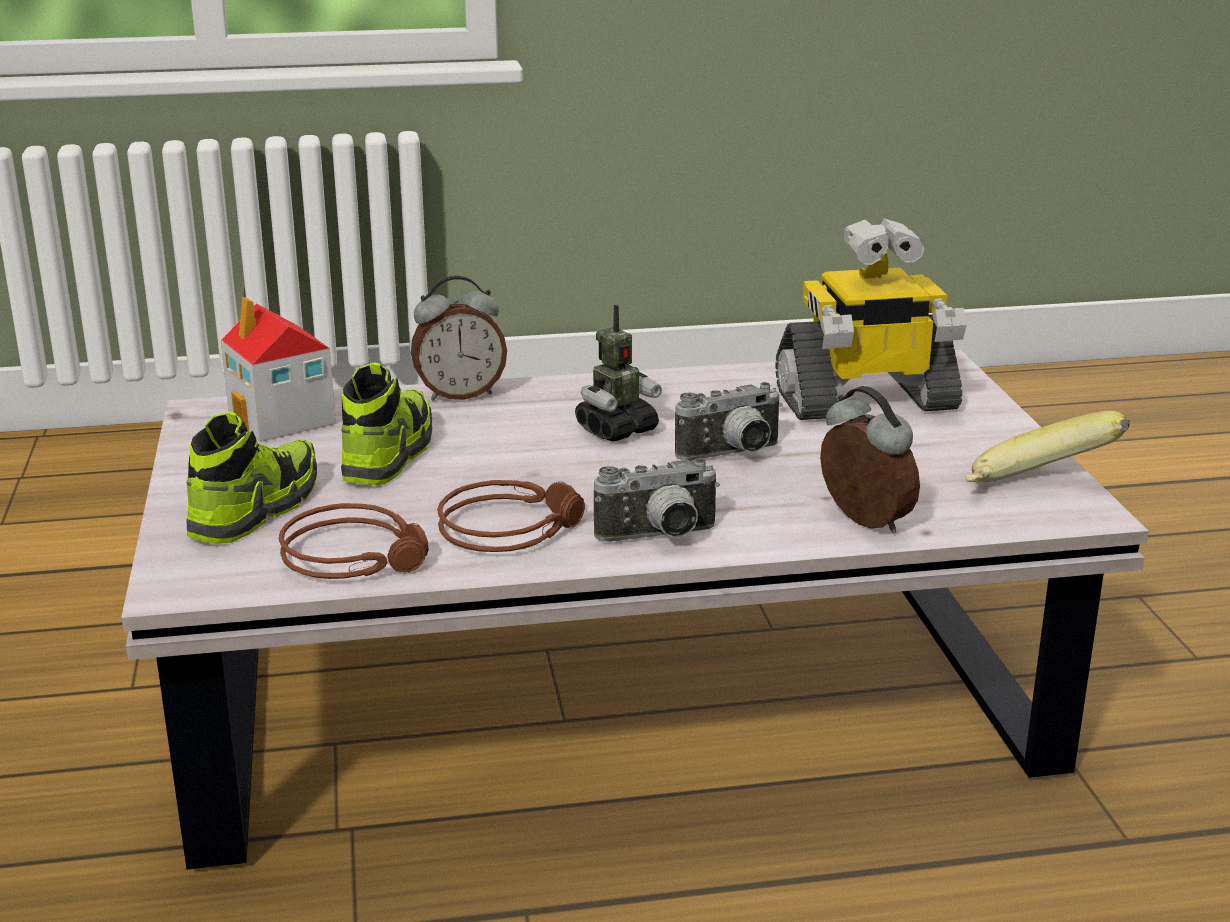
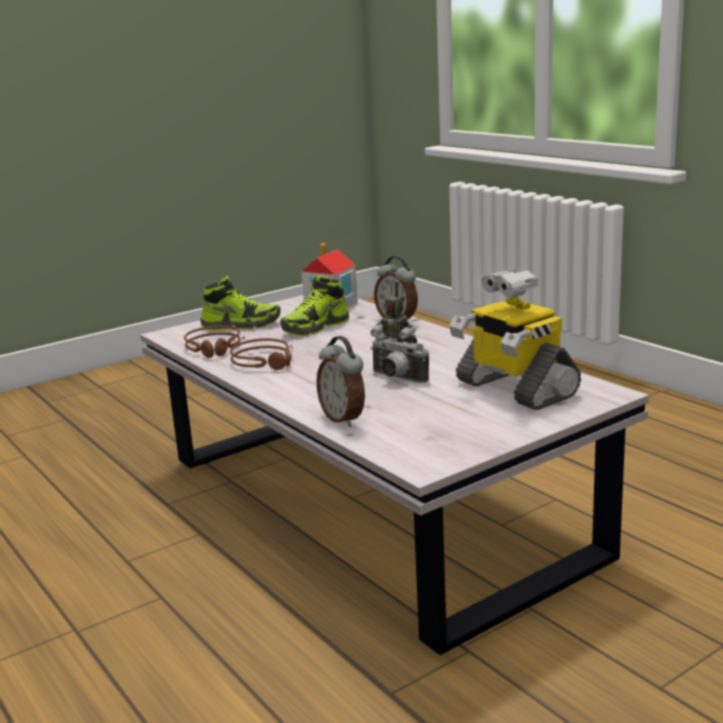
camera: 65 degrees right, 5 degrees down
shoe [341,362,432,485] -> shoe turned 150 degrees clockwise [280,275,349,336]
camera [594,459,720,542] -> none
alarm clock [820,386,920,533] -> alarm clock turned 120 degrees clockwise [316,336,365,427]
banana [965,411,1130,482] -> none

